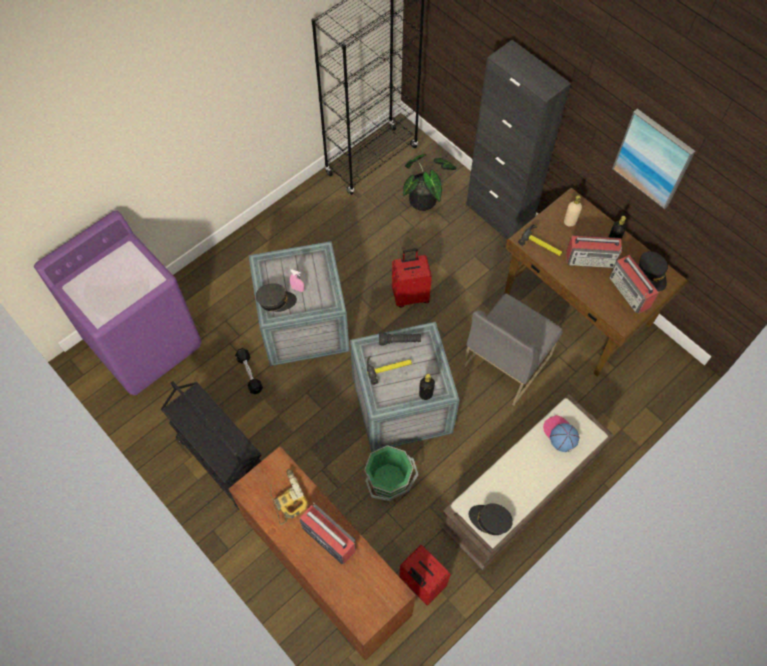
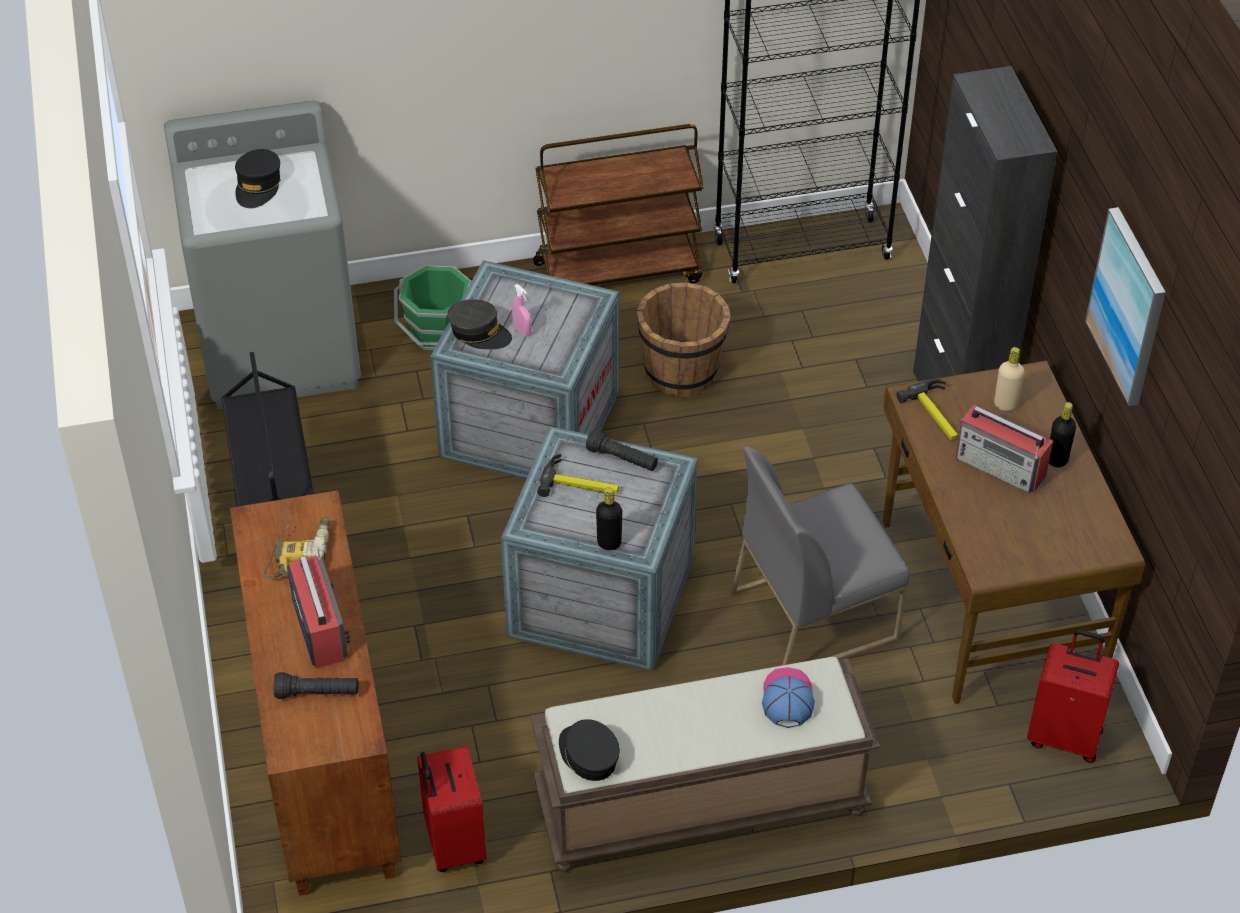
camera: 30 degrees right, 15 degrees down
purple washing machine [34,210,202,396] -> grey washing machine [164,100,361,409]
black dumbbell [235,348,263,394] -> none
green bucket [364,445,419,501] -> green bucket moved to [394,265,471,351]
red suitcase [392,248,432,307] -> red suitcase moved to [1027,629,1119,763]
potted plant [403,154,456,211] -> none
radio [609,255,659,314] -> none
black cap [639,251,668,291] -> black cap moved to [235,149,281,208]
none -> black flashlight [274,672,358,699]
none -> brown cart [533,124,704,285]
none -> brown bucket [637,283,731,397]

